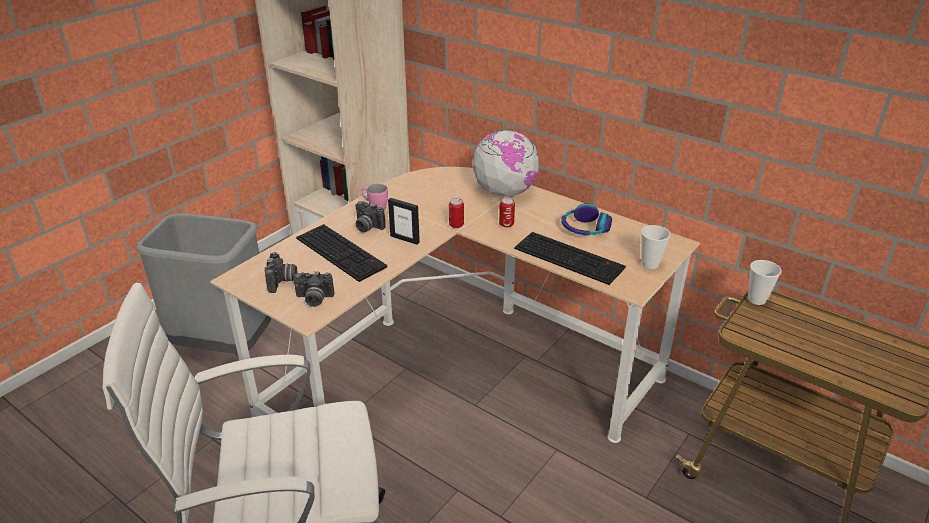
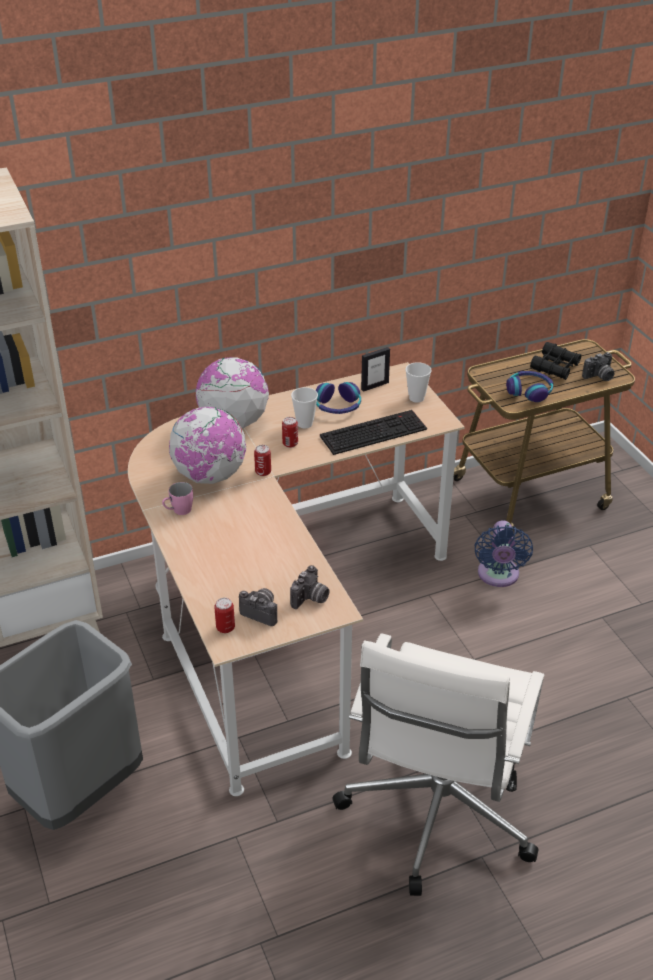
camera: 60 degrees left, 5 degrees up
keyboard [296,224,387,282] -> none
camera [356,201,386,232] -> camera moved to [582,352,615,381]
picture frame [388,198,420,245] -> picture frame moved to [361,347,390,392]
cup [748,260,781,305] -> cup moved to [291,387,318,429]
none -> globe [169,407,246,484]
none -> can [214,598,235,633]
none -> blue fan [475,520,533,587]
none -> headphones [506,371,553,402]
none -> black binoculars [530,342,581,380]

